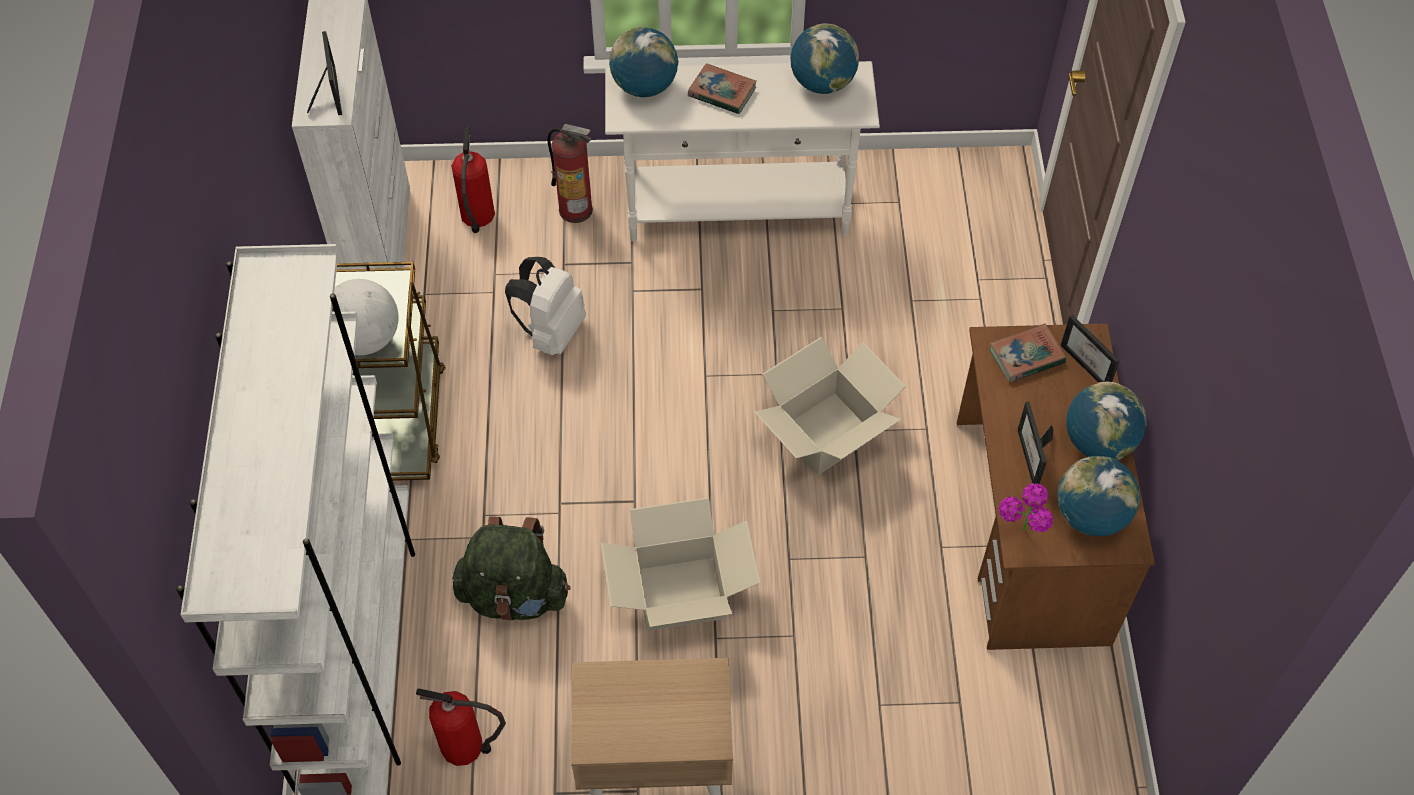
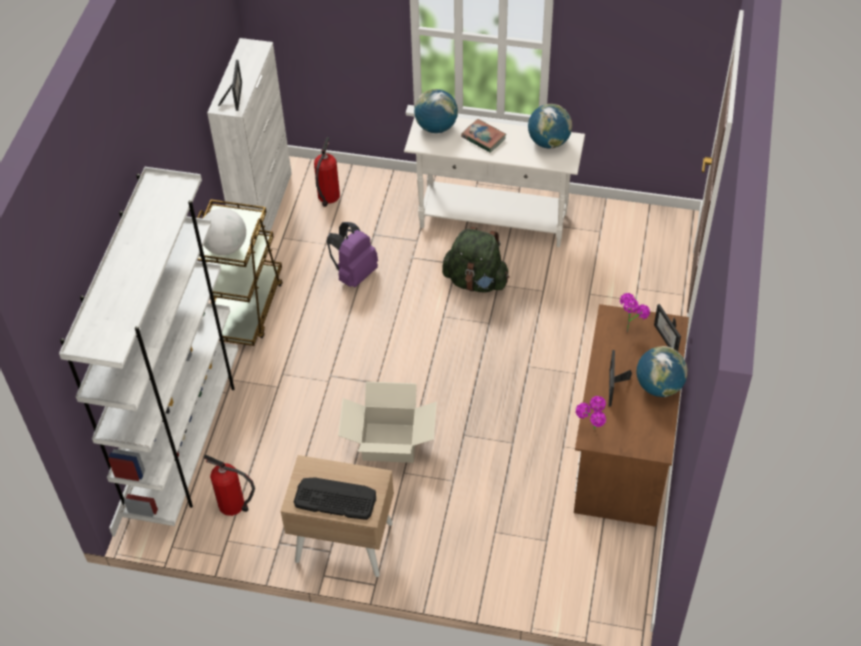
camera: 15 degrees right, 5 degrees down
green backpack [452,516,570,620] -> green backpack moved to [442,227,510,293]
white backpack [505,257,586,356] -> purple backpack [327,222,378,287]
fire extinguisher [548,123,593,223] -> none
cardboard box [755,337,906,475] -> none
book [989,323,1066,382] -> potted plant [620,293,650,332]
globe [1057,456,1140,536] -> none
none -> keyboard [294,477,376,520]

